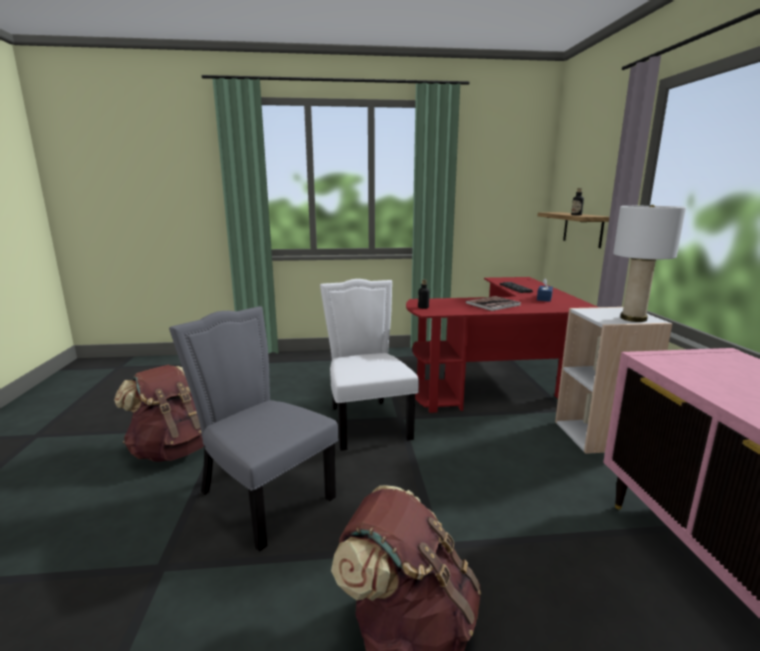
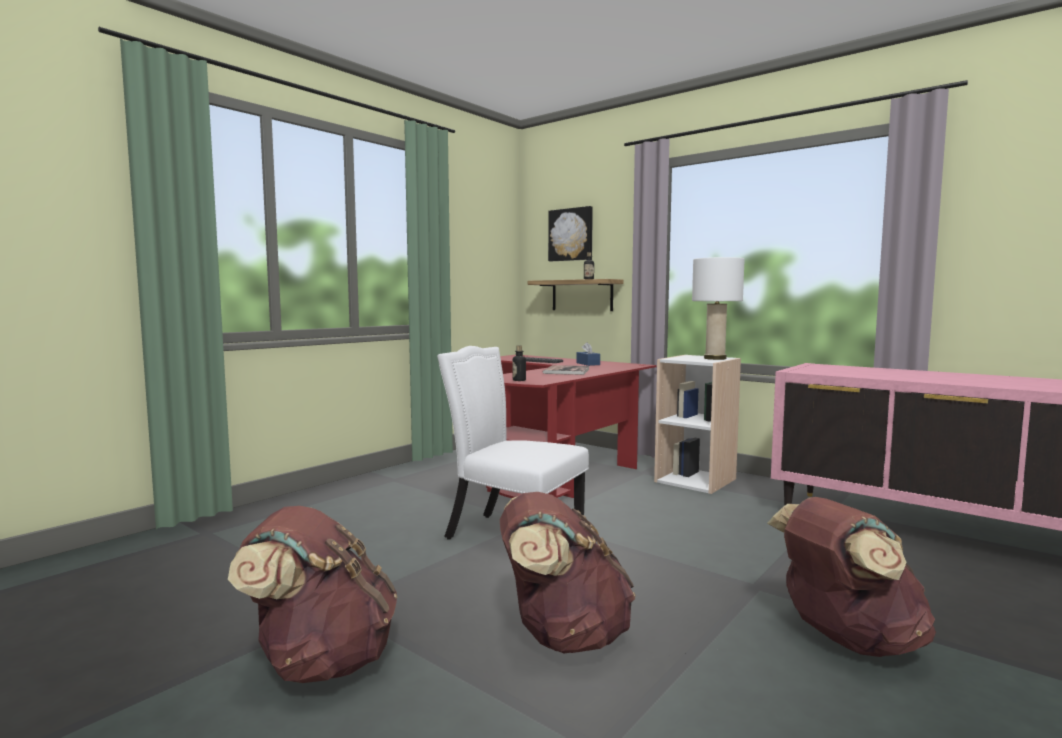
camera: 45 degrees left, 10 degrees down
grey chair [169,306,339,552] -> brown backpack [500,492,636,654]
none -> picture [548,206,593,261]

